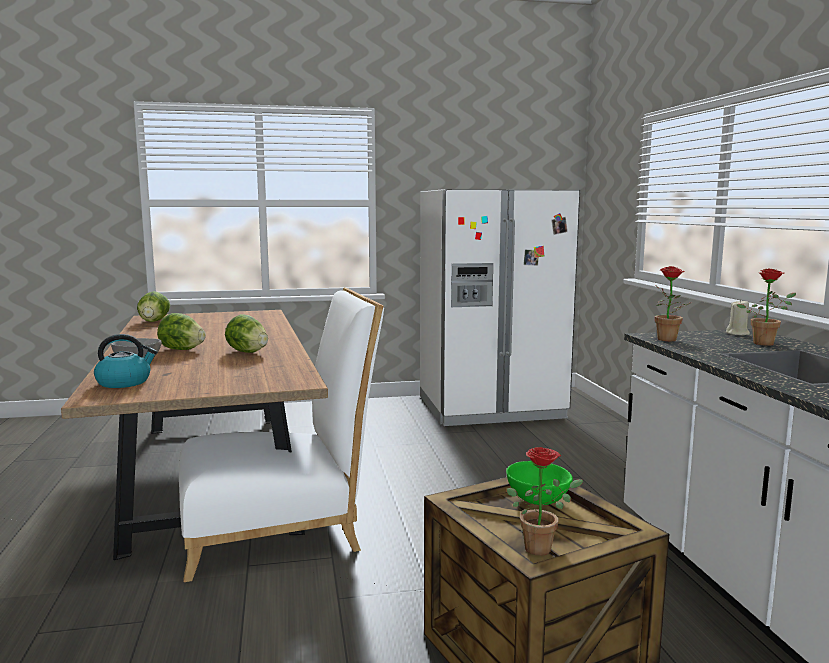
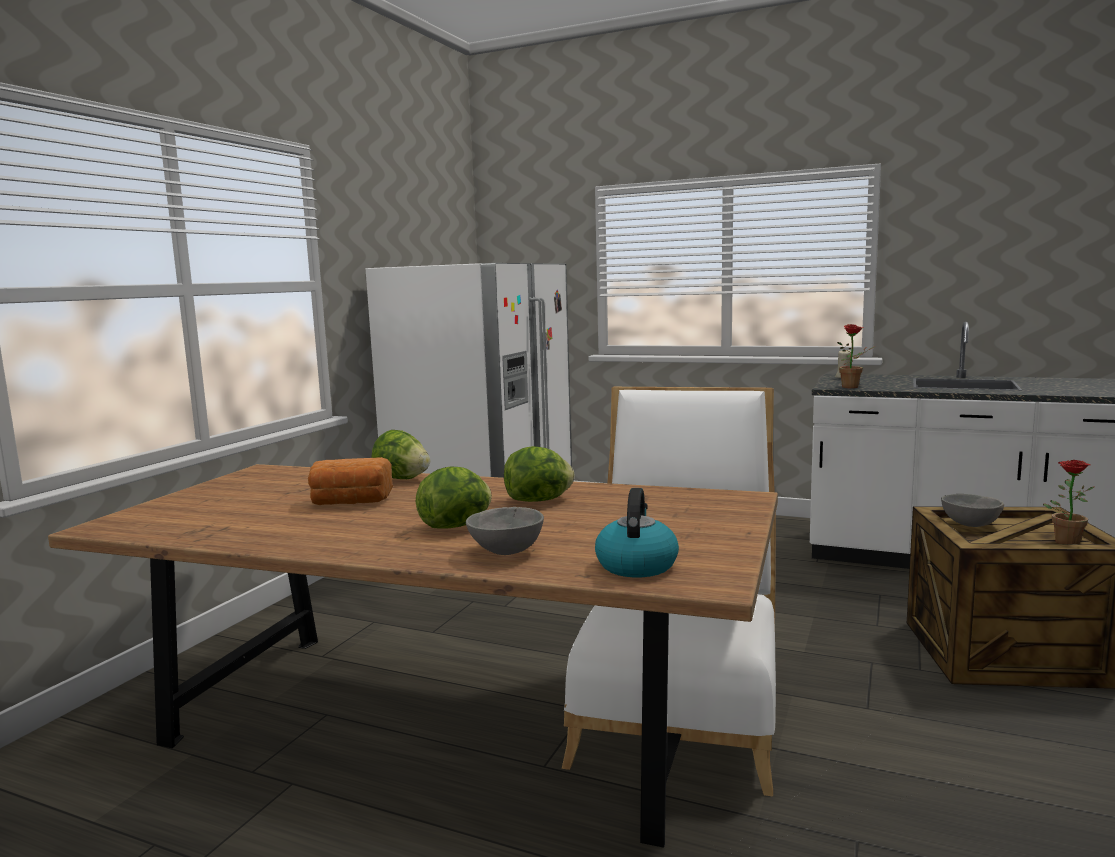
camera: 55 degrees left, 0 degrees up
lettuce [137,291,170,322] -> lettuce moved to [371,430,430,479]
green bowl [506,461,573,505] -> grey bowl [941,494,1004,527]
potted plant [736,269,796,346] -> none
none -> bread [308,457,393,505]

